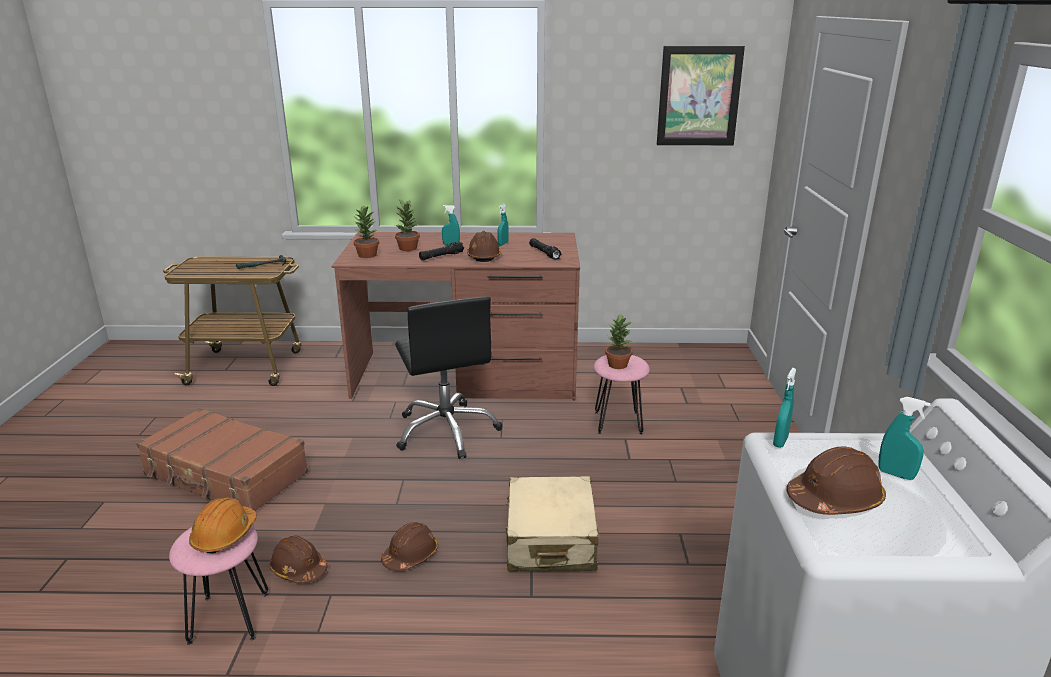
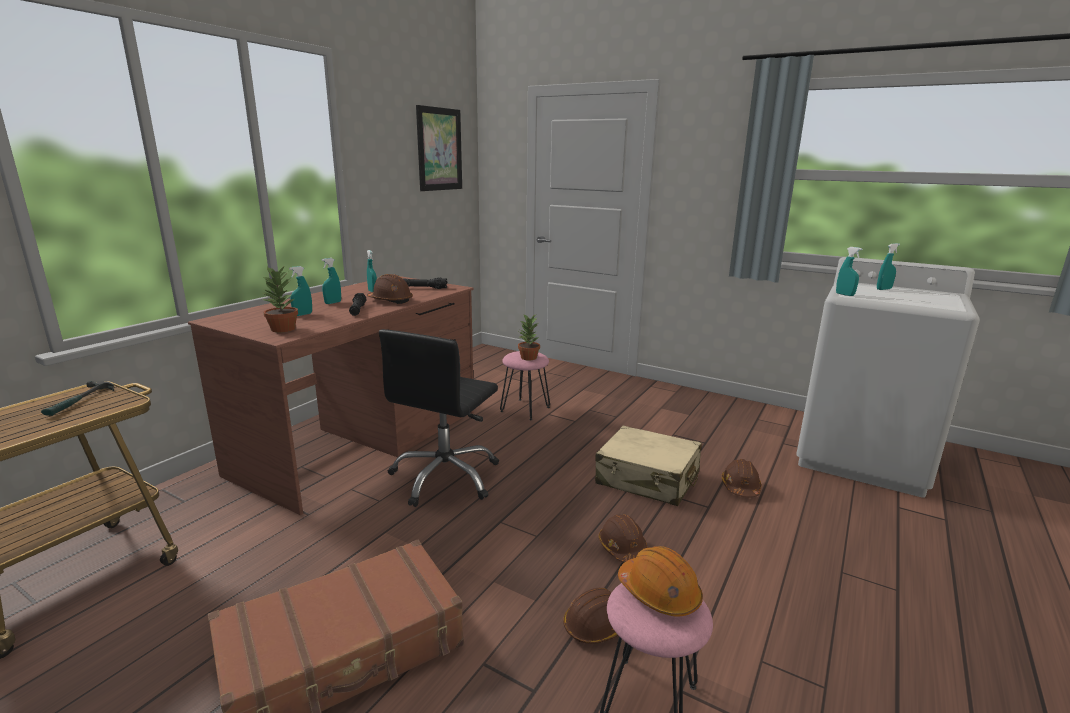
camera: 60 degrees left, 5 degrees down
potted plant [395,199,420,251] -> turquoise spray bottle [289,266,312,316]
black office chair [395,296,502,459] -> black office chair turned 105 degrees clockwise [379,329,499,507]
brown hard hat [786,446,886,515] -> brown hard hat moved to [722,459,762,498]

